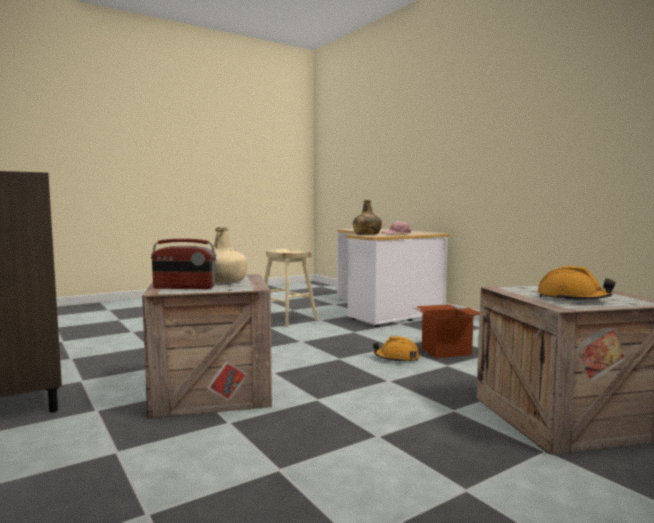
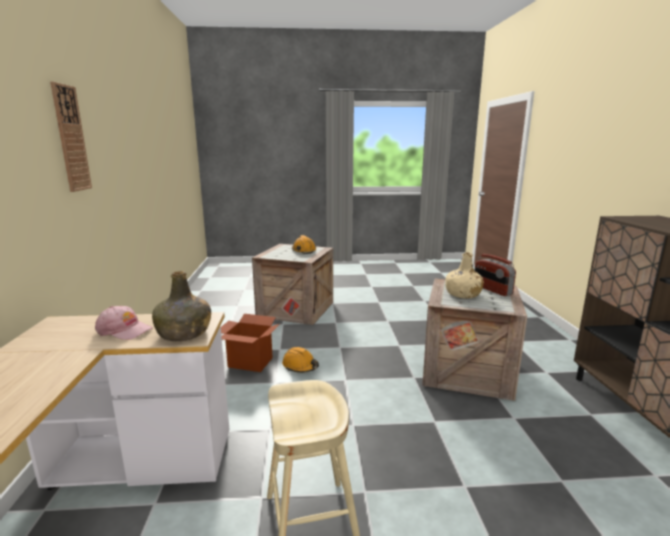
camera: 150 degrees left, 10 degrees up
radio [151,239,216,289] -> radio turned 150 degrees counterclockwise [475,254,516,296]
none -> wall clock [50,82,92,192]

